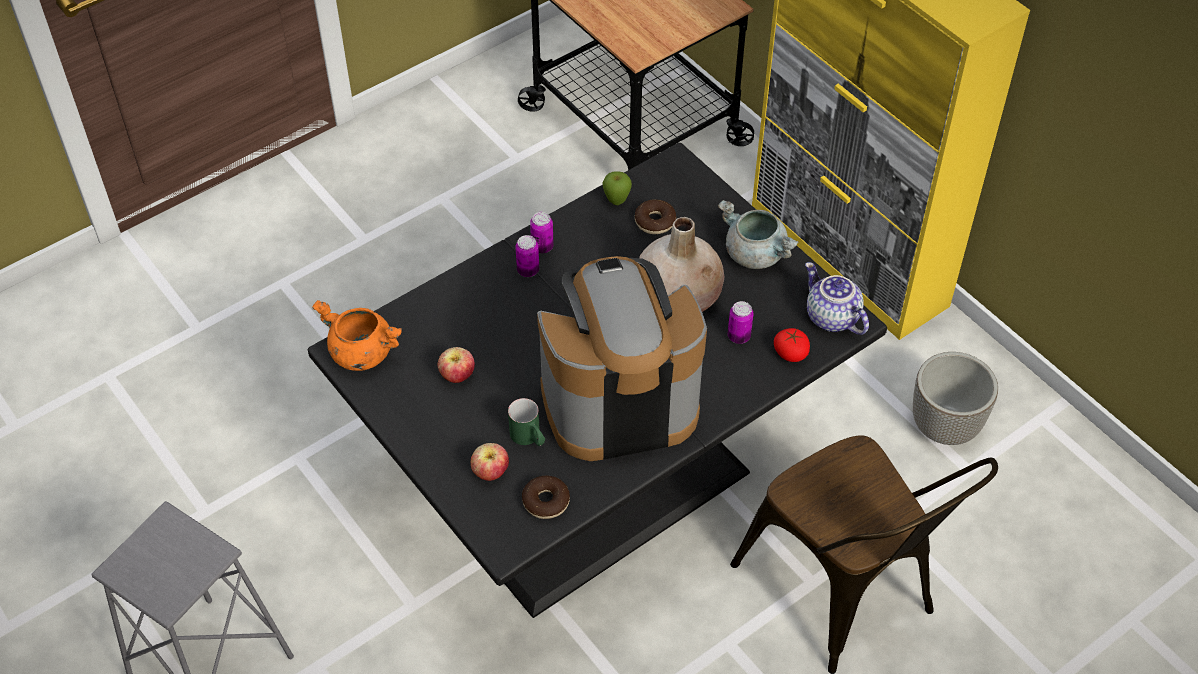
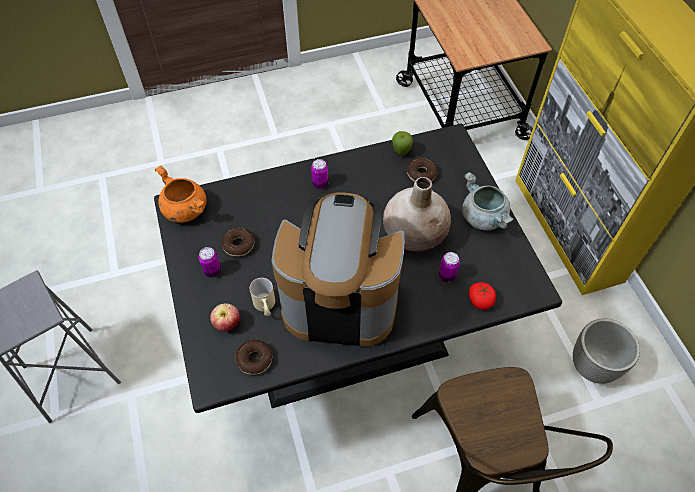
camera: 20 degrees right, 5 degrees up
apple [438,347,475,383] -> donut [221,228,255,257]
green mug [508,398,545,446] -> beige mug [250,278,275,316]
can [530,212,554,253] -> can moved to [199,247,221,278]
teapot [805,262,869,335] -> none

